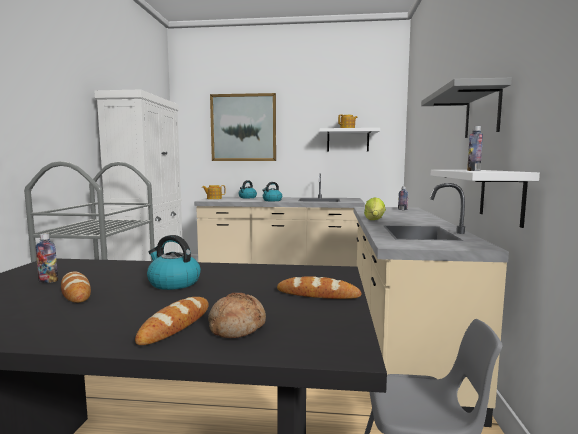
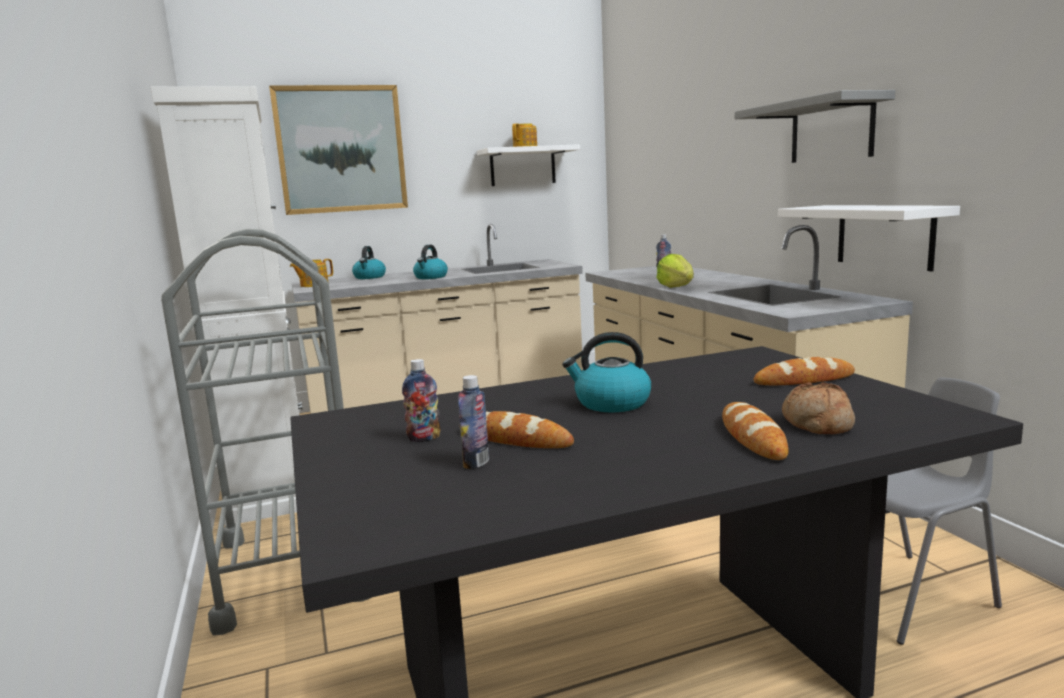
camera: 25 degrees left, 5 degrees up
bottle [467,126,483,171] -> bottle moved to [458,375,489,469]

